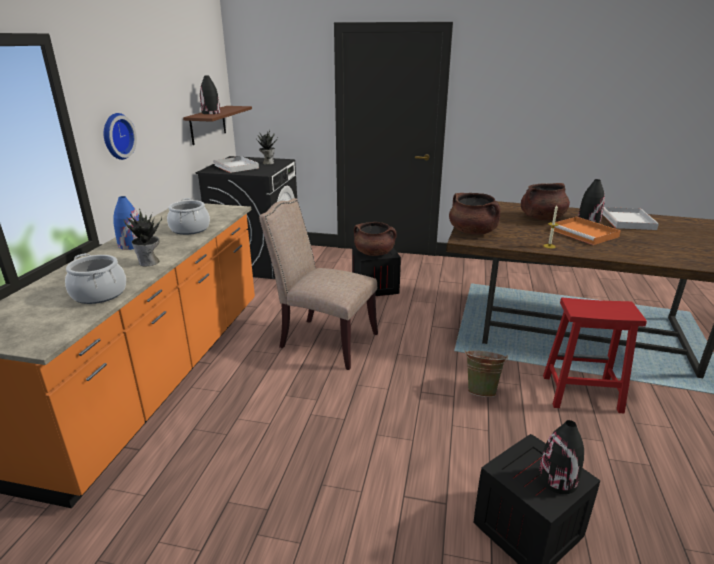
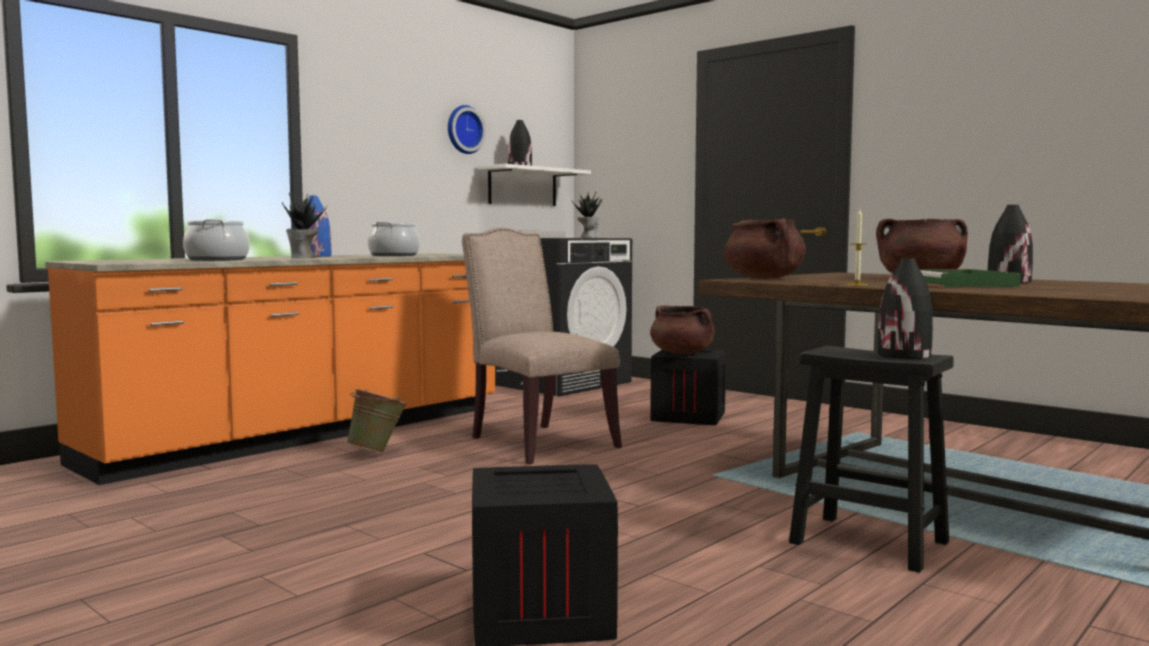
camera: 30 degrees right, 20 degrees down
wall clock [104,113,137,160] -> wall clock moved to [448,105,486,154]
brown shelf [183,106,252,145] -> white shelf [478,164,591,206]
green bucket [465,350,508,397] -> green bucket moved to [346,389,407,454]
black vase [538,420,584,494] -> black vase moved to [878,258,933,359]
red stool [543,298,647,414] -> black stool [789,346,954,573]
orange tray [550,217,621,245] -> green tray [920,269,1021,287]
white tray [603,207,659,230] -> none

